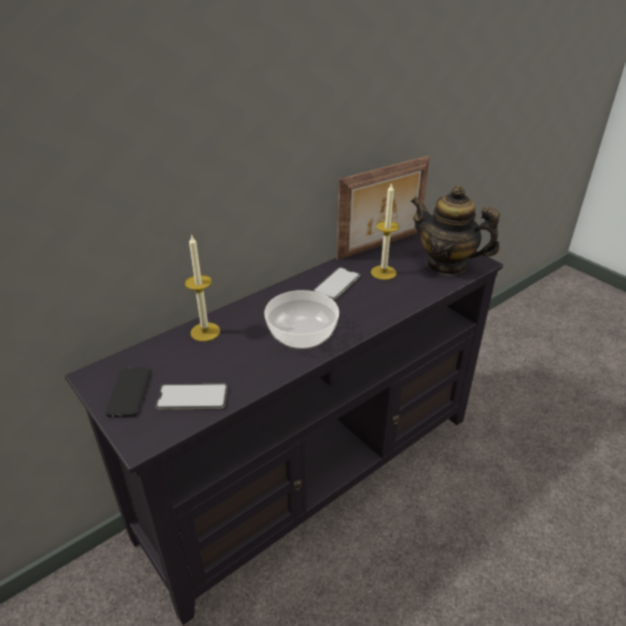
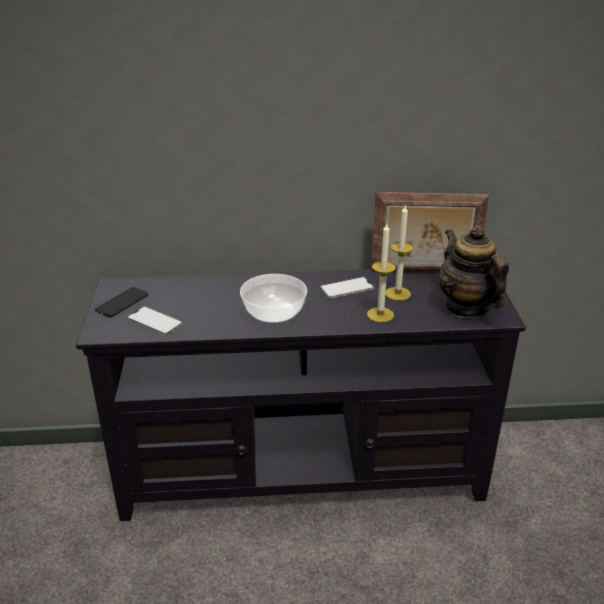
camera: 35 degrees right, 5 degrees down
candle [185,234,220,341] -> candle moved to [367,224,396,323]

